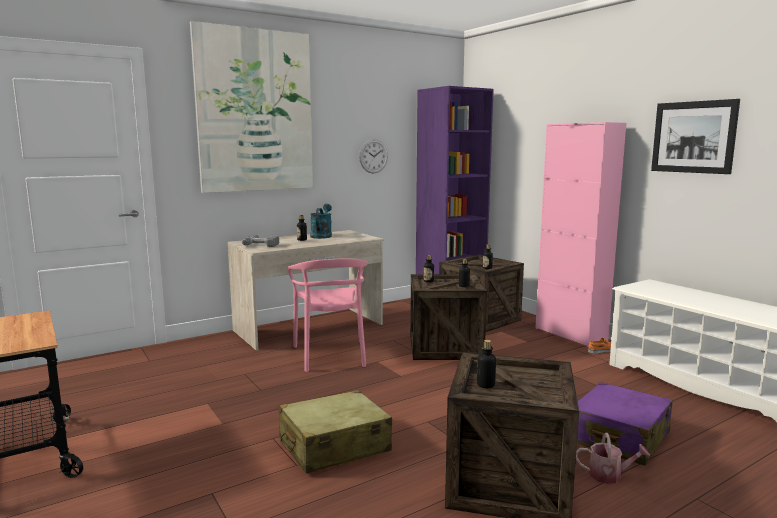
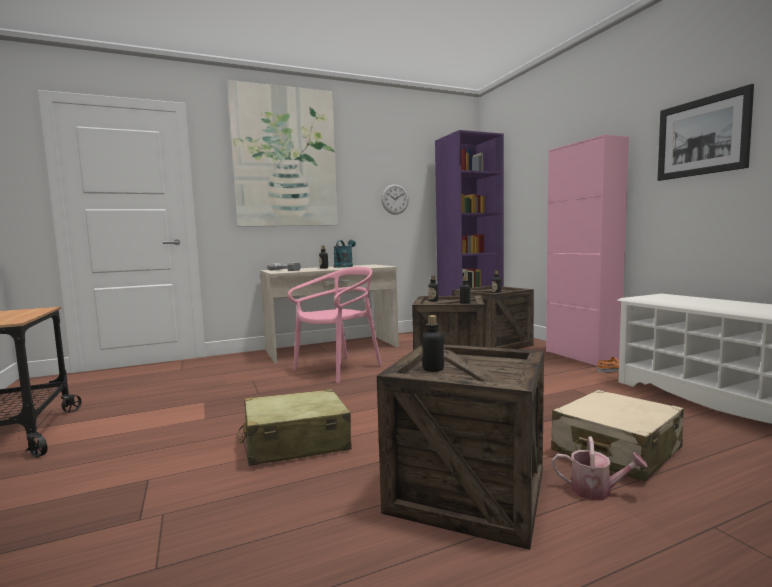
camera: 10 degrees right, 5 degrees down
pink chair [288,259,368,372] -> pink chair turned 135 degrees counterclockwise [288,267,382,383]
purple suitcase [577,382,673,466] -> beige suitcase [551,390,684,482]

